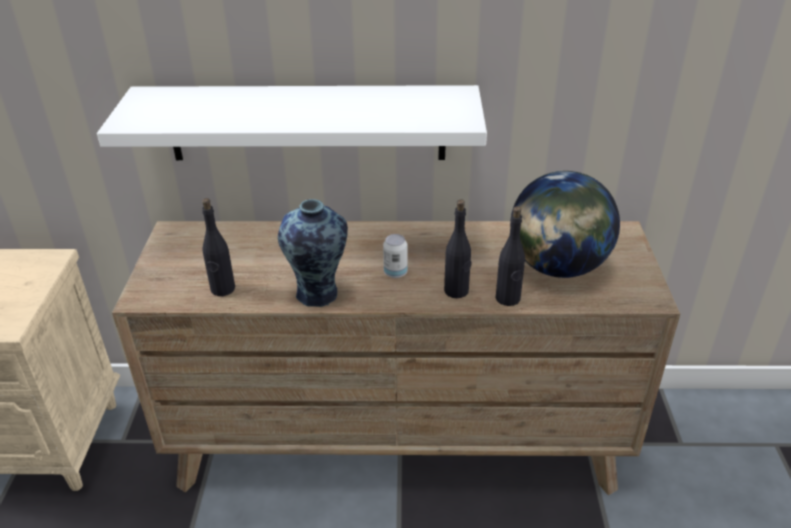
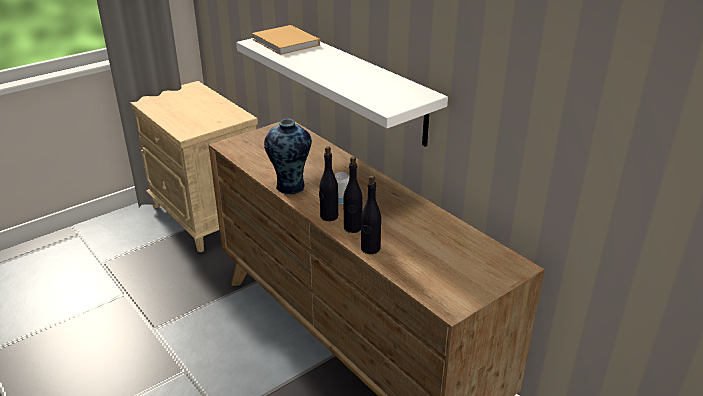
camera: 50 degrees right, 5 degrees down
black bottle [202,198,235,296] -> black bottle moved to [319,146,338,221]
globe [510,171,620,278] -> none
none -> beige book [252,25,320,55]

